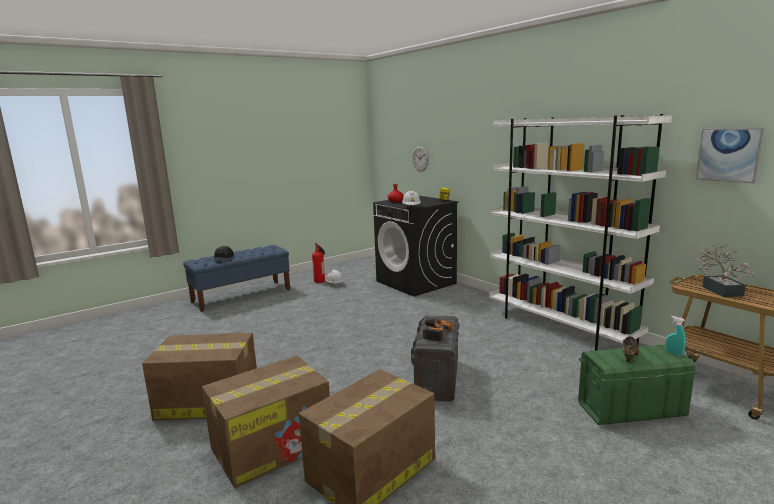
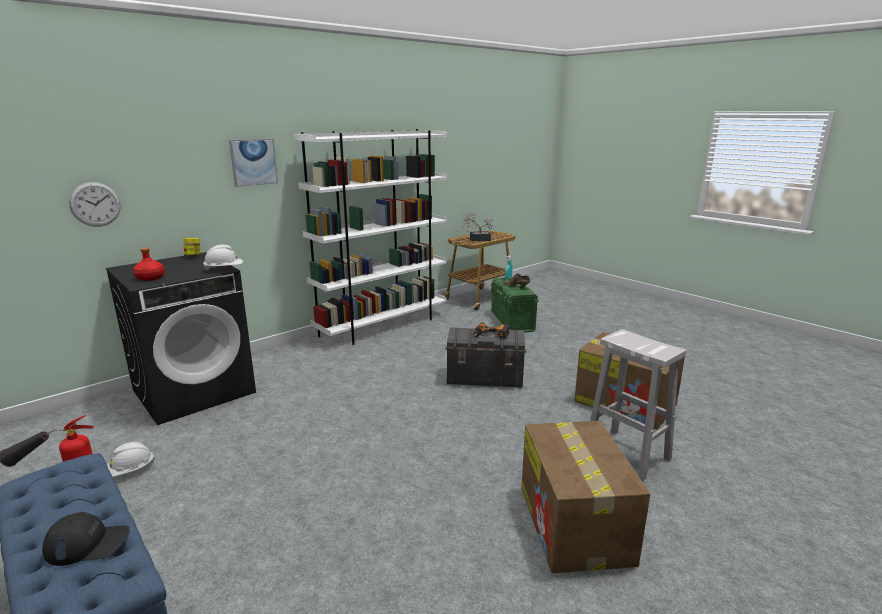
camera: 95 degrees left, 5 degrees up
cardboard box [202,356,330,488] -> white stool [590,329,686,481]
picture [696,128,764,183] -> picture moved to [229,139,278,187]

